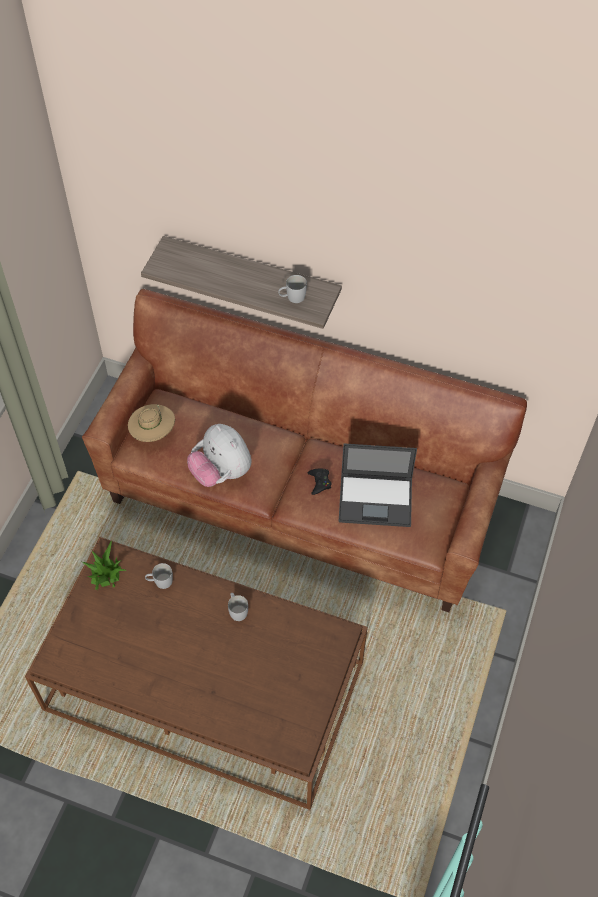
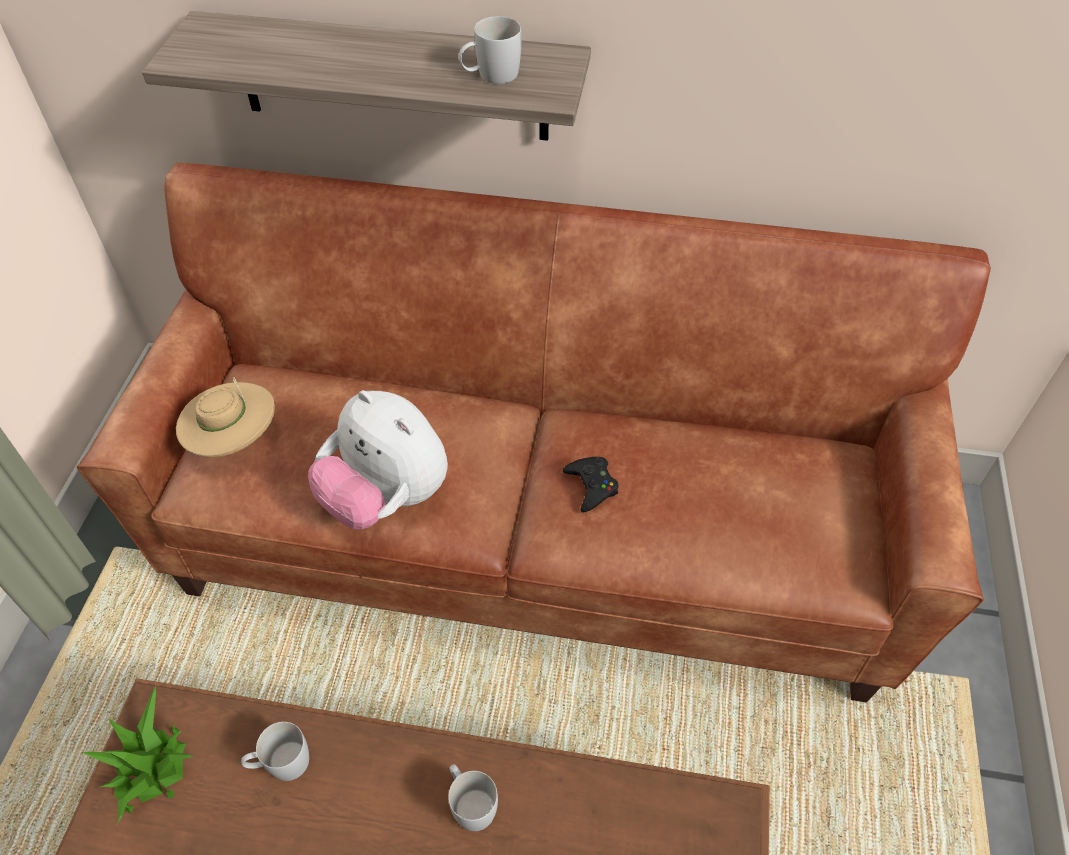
camera: 10 degrees left, 5 degrees down
laptop [339,443,417,527] -> none

